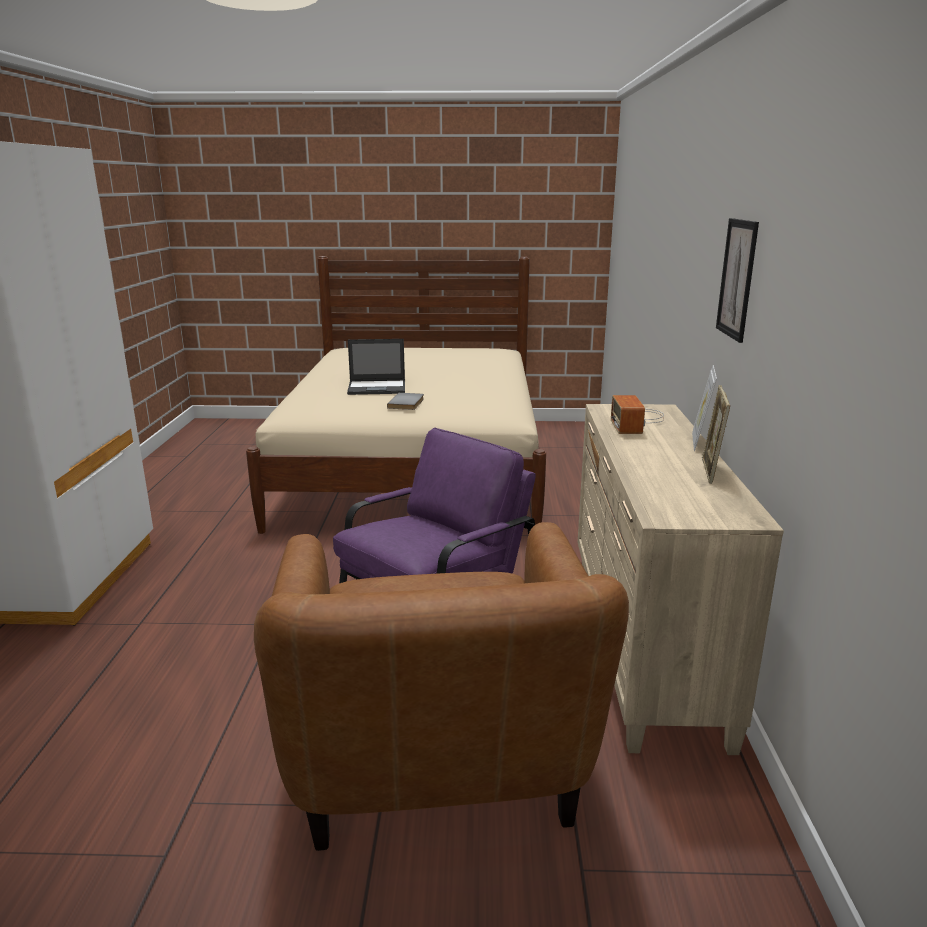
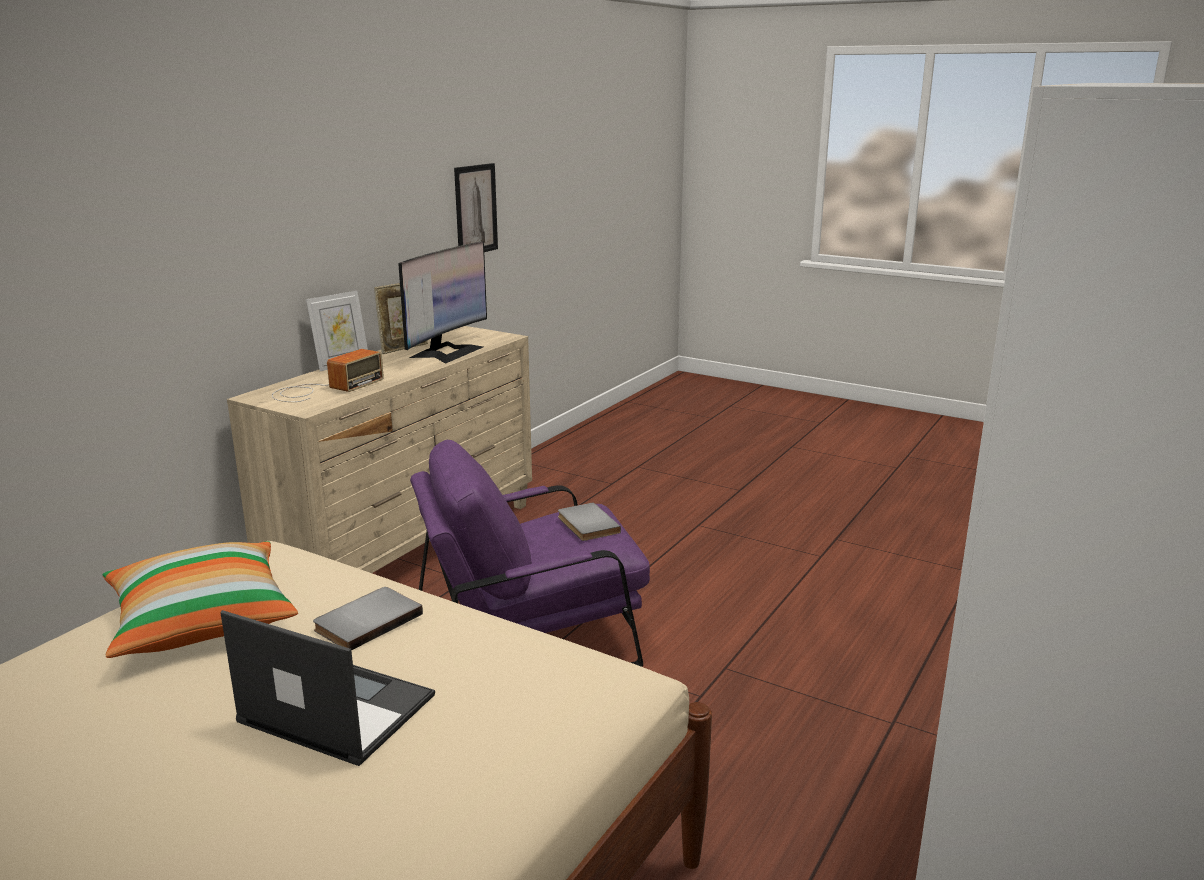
camera: 150 degrees left, 0 degrees up
brown armchair [254,522,629,851] -> none
picture [716,218,759,343] -> picture moved to [454,163,498,252]
none -> pillow [103,541,298,658]
none -> monitor [398,242,487,364]
none -> grey book [558,502,621,541]

